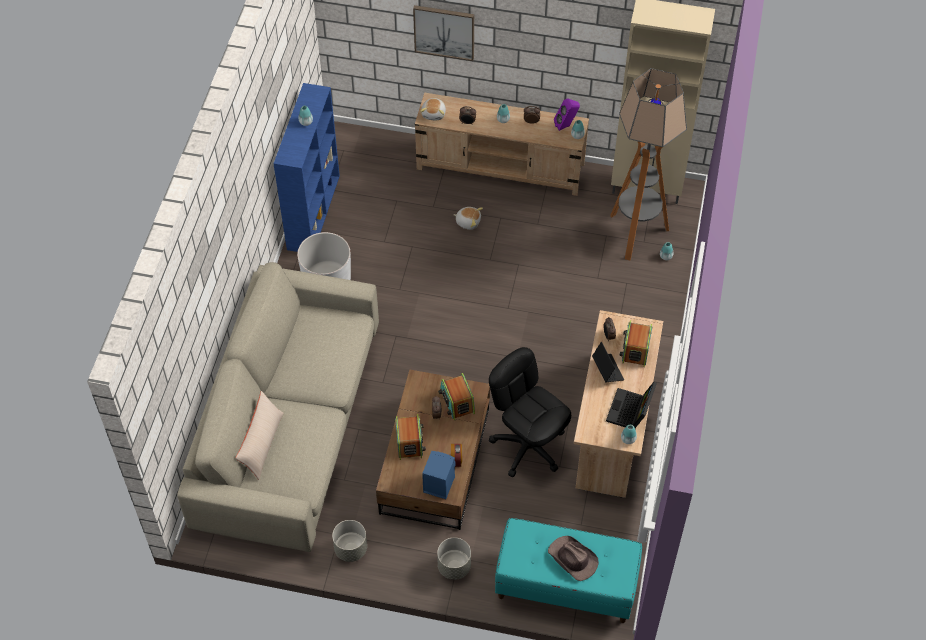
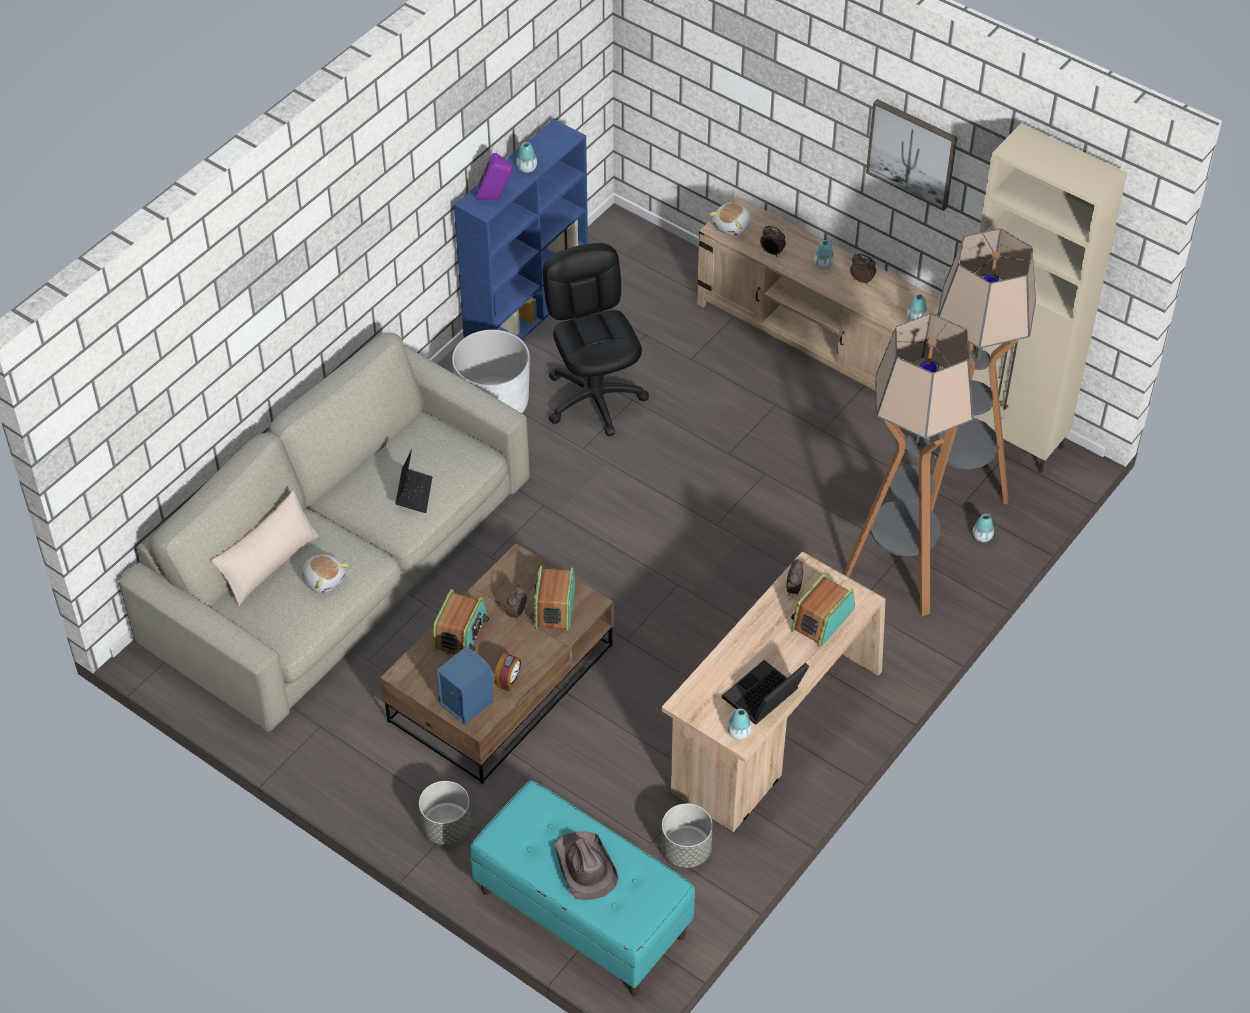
camera: 25 degrees right, 5 degrees down
grey planter [332,520,367,562] -> grey planter moved to [661,804,713,868]
picture [413,5,474,61] -> picture moved to [866,99,957,211]
plush toy [453,207,483,230] -> plush toy moved to [302,555,349,594]
black office chair [489,347,571,477] -> black office chair moved to [542,243,649,436]
purple speaker [554,98,580,131] -> purple speaker moved to [476,153,513,200]
laptop [592,342,624,382] -> laptop moved to [395,449,432,513]
none -> floor lamp [844,313,974,617]

